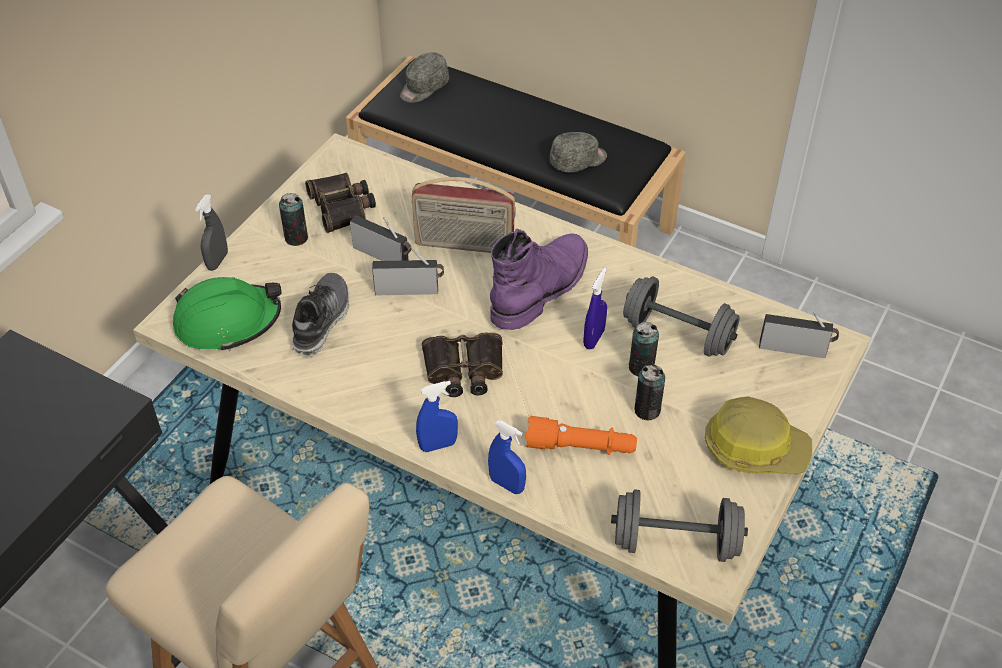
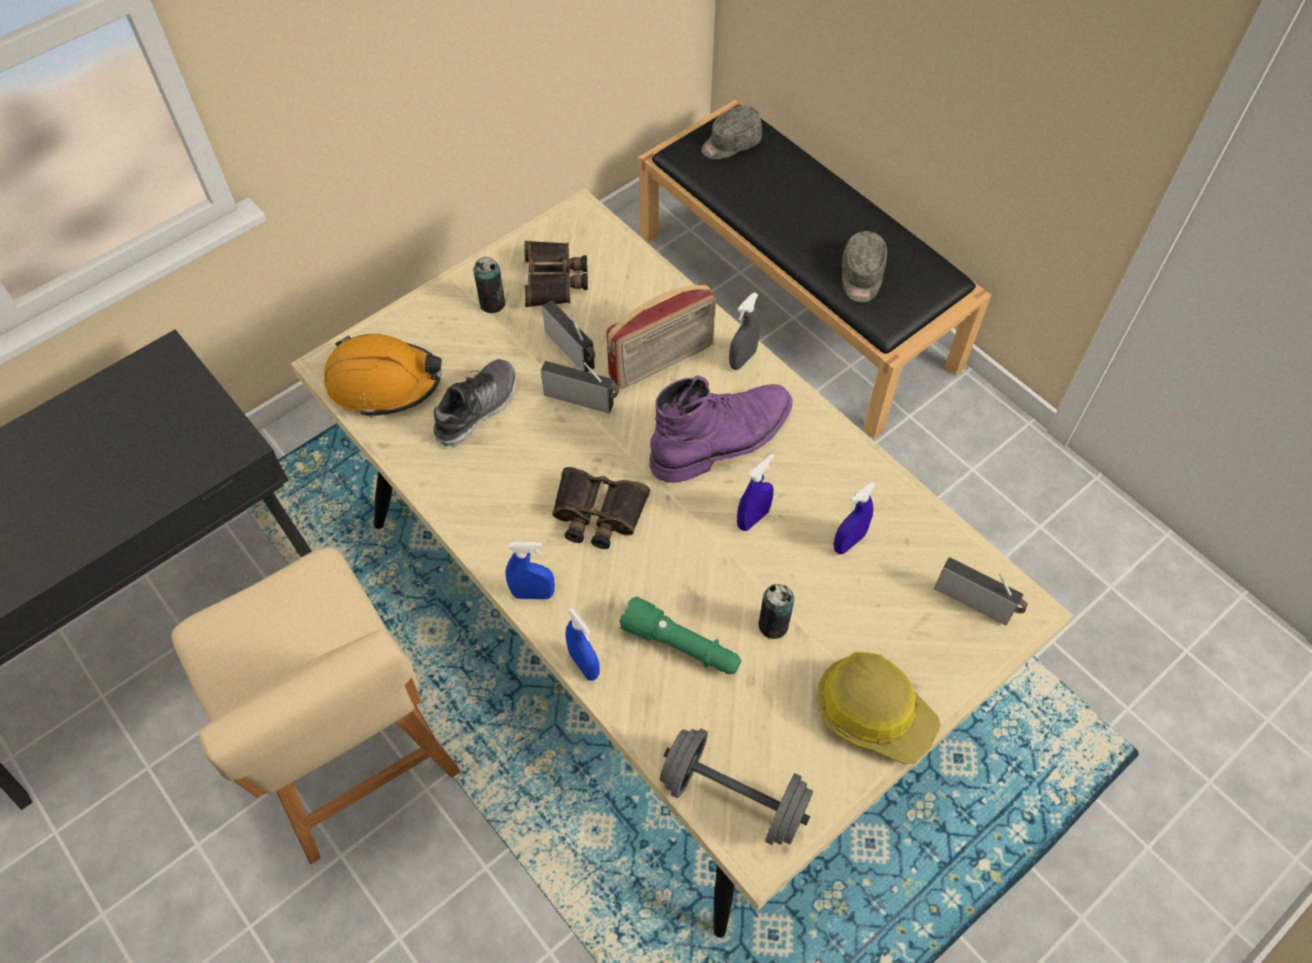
camera: 20 degrees right, 10 degrees up
green hard hat [173,277,281,351] -> orange hard hat [324,334,442,417]
grey spray bottle [195,194,228,271] -> grey spray bottle moved to [729,292,760,370]
radio [411,177,516,253] -> radio turned 60 degrees counterclockwise [606,283,716,389]
orange flashlight [525,416,637,455] -> green flashlight [619,596,741,674]
grey cap [549,132,607,172] -> grey cap turned 105 degrees clockwise [842,231,887,302]
grey dumbbell [623,277,740,357] -> blue spray bottle [833,482,876,554]
can [629,322,659,377] -> none

